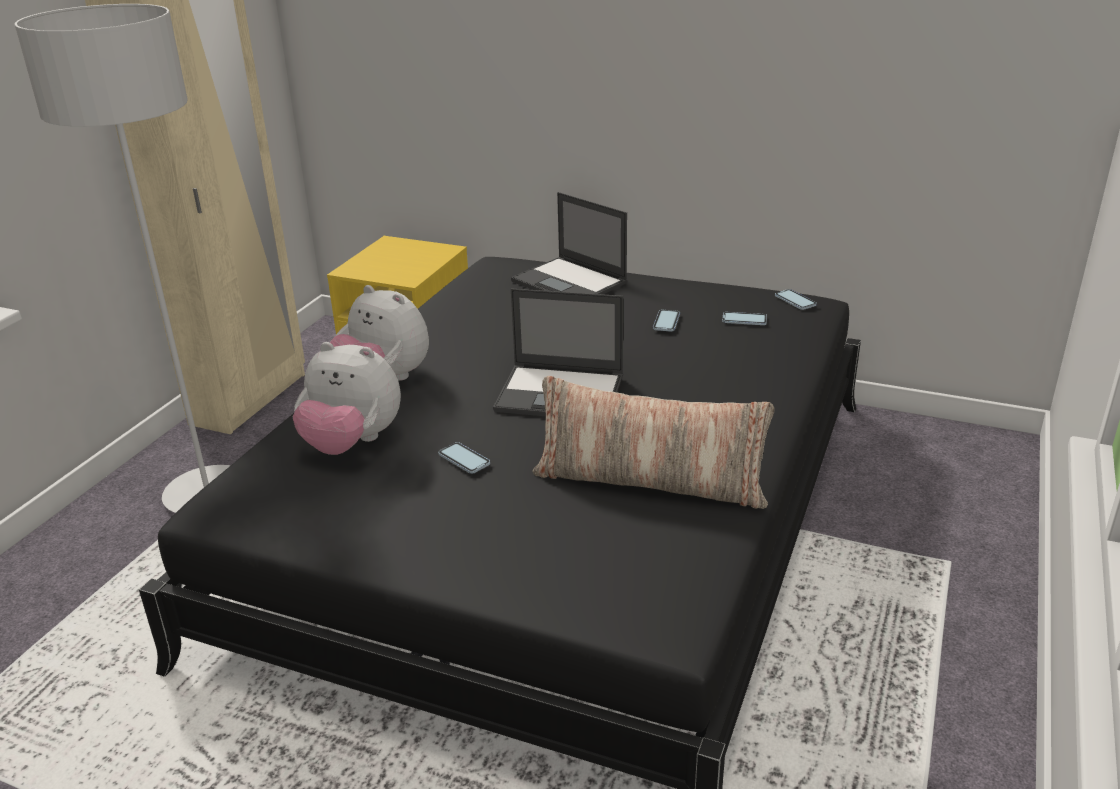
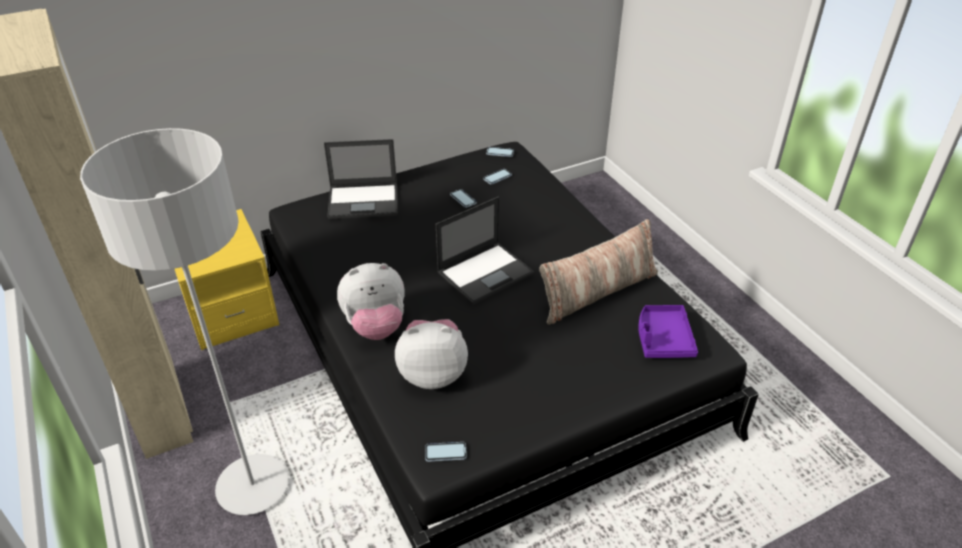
camera: 50 degrees left, 10 degrees up
plush toy [293,342,401,455] -> plush toy turned 150 degrees counterclockwise [395,319,468,389]
phone [438,442,490,474] -> phone moved to [425,442,467,462]
none -> purple tray [638,305,698,358]

